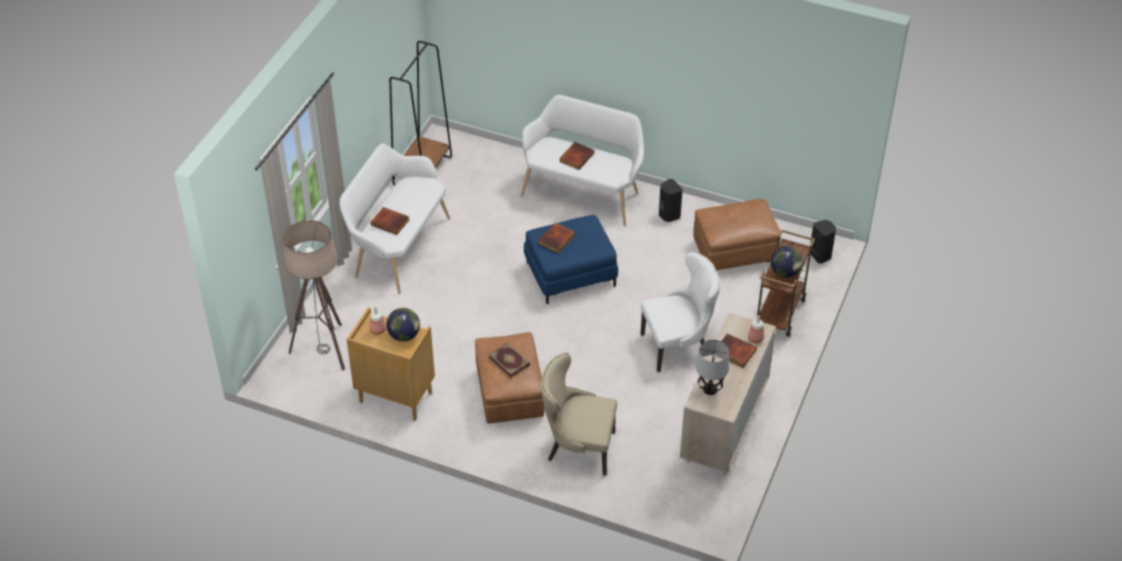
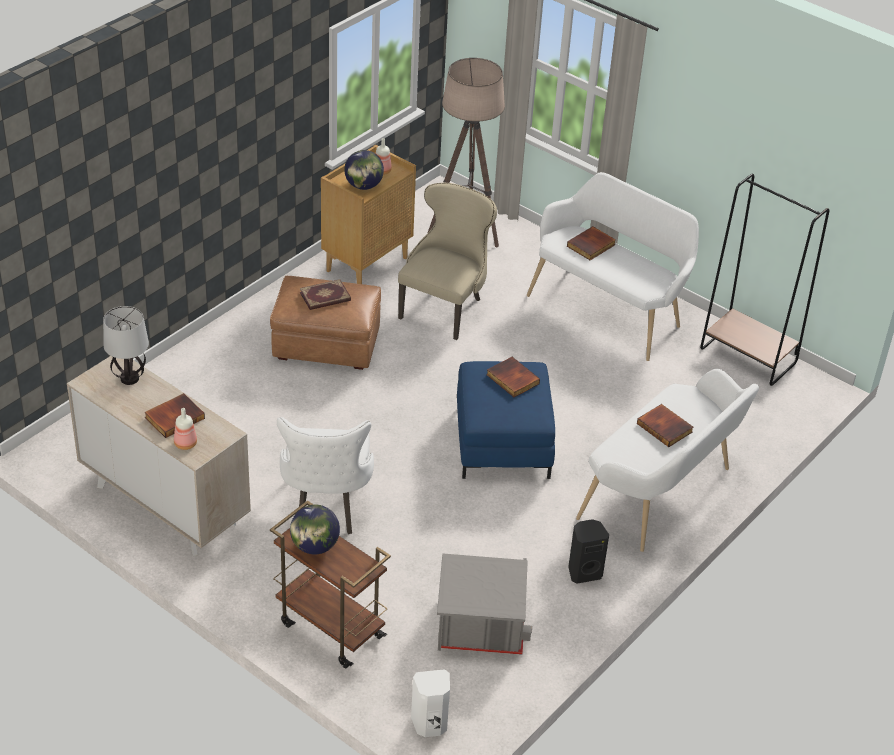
camera: 105 degrees right, 5 degrees down
beige chair [541,353,617,475] -> beige chair moved to [398,183,497,340]
brown ottoman [693,199,781,271] -> grey storage box [437,553,532,655]
black speaker [810,220,836,264] -> white speaker [411,669,450,737]

